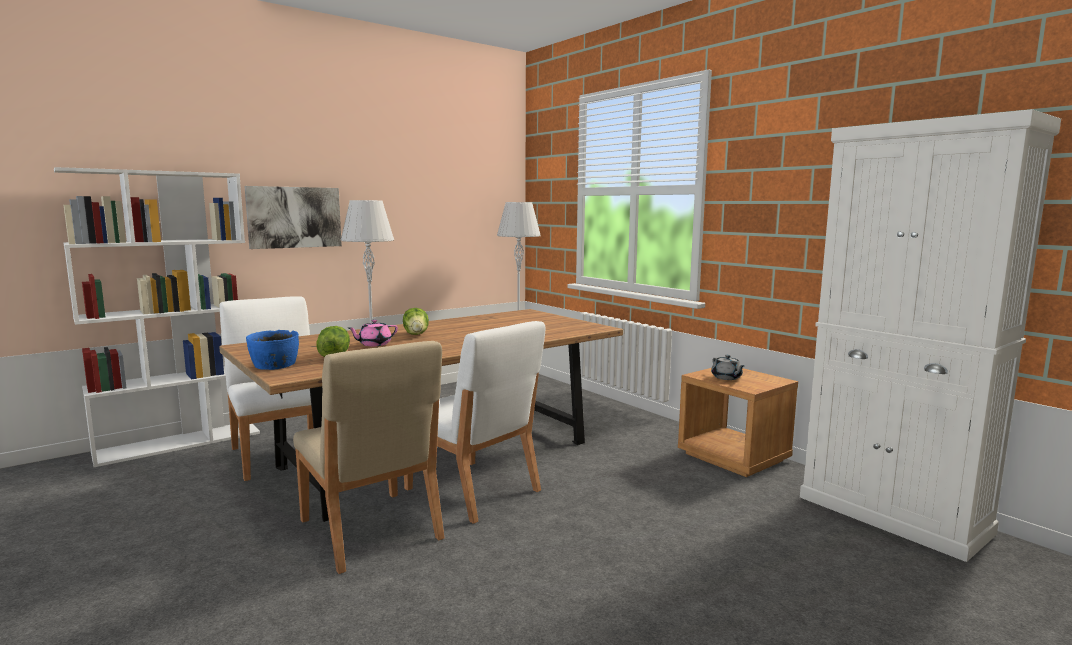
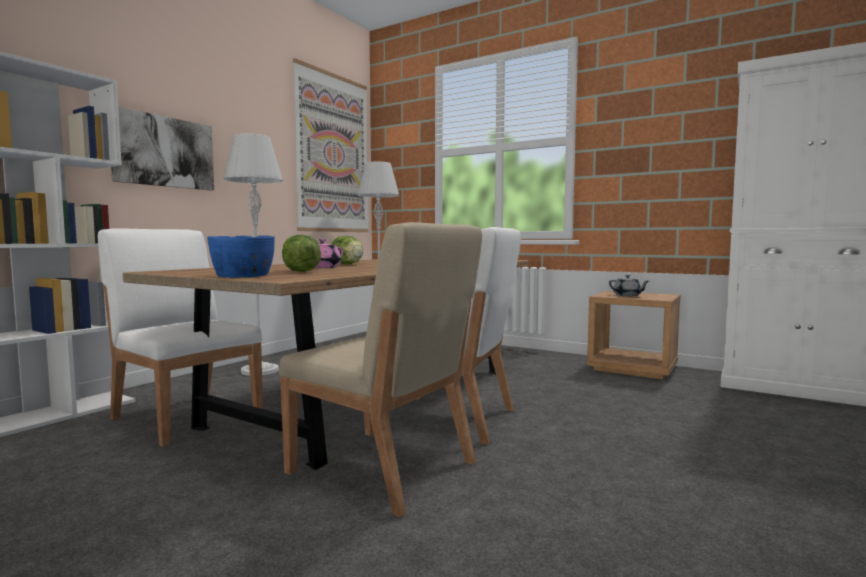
camera: 20 degrees left, 5 degrees down
none -> picture [293,58,368,232]

